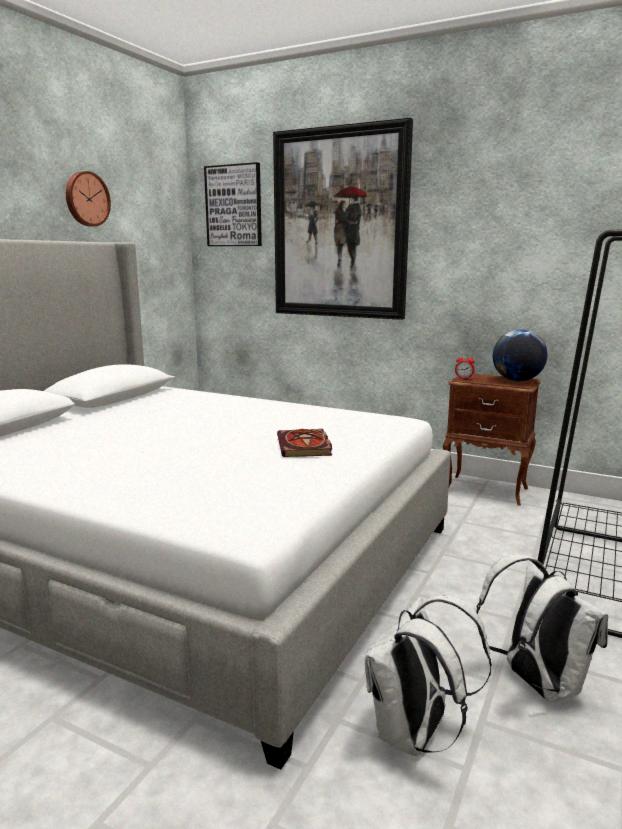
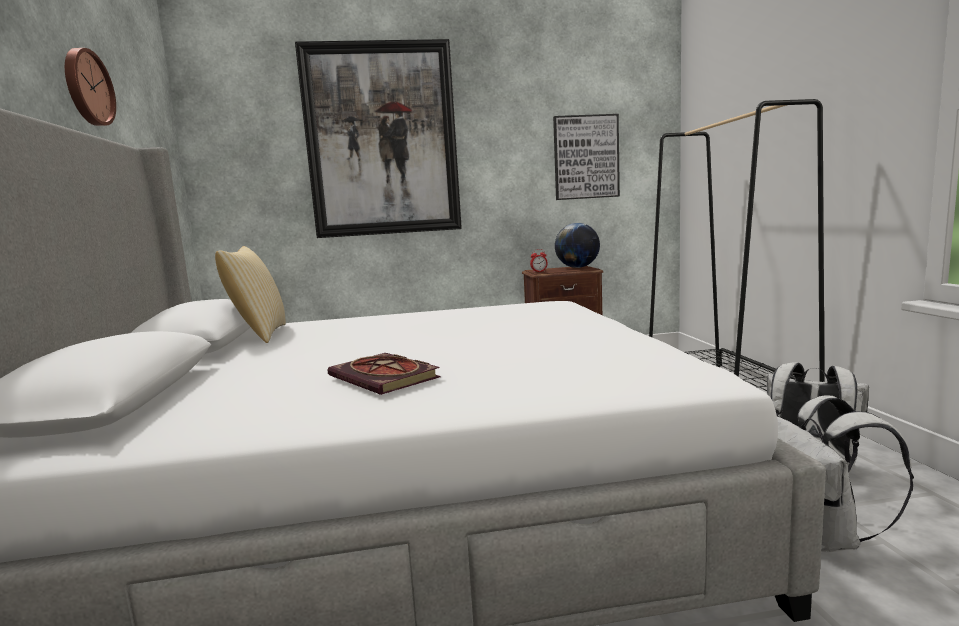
camera: 35 degrees left, 5 degrees down
picture [204,162,262,246] -> picture moved to [553,114,620,200]
book [277,429,332,457] -> book moved to [328,353,441,395]
none -> pillow [215,246,286,343]

